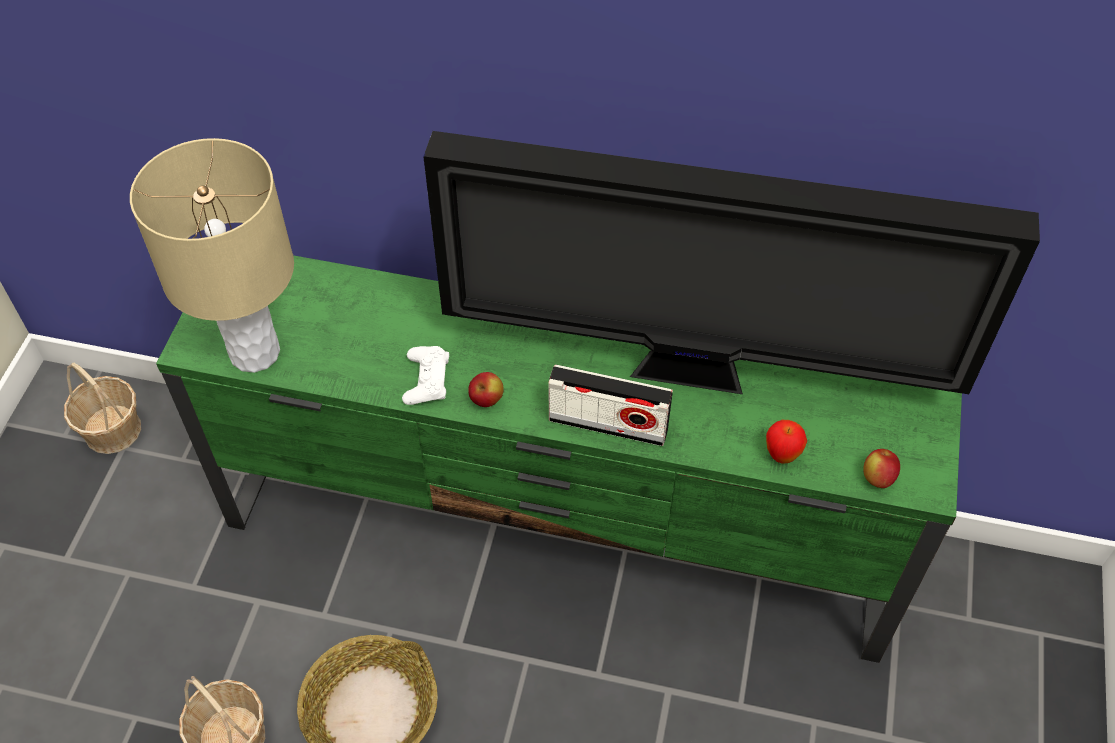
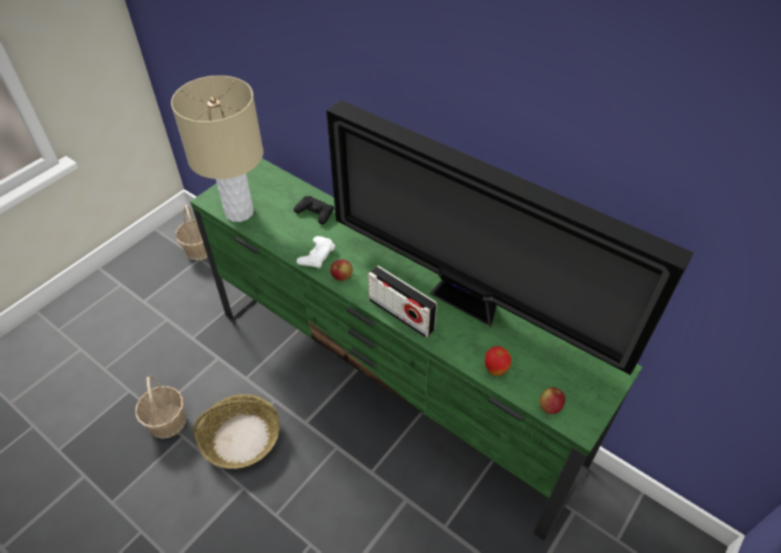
camera: 25 degrees right, 5 degrees down
none -> black game controller [294,196,334,225]

